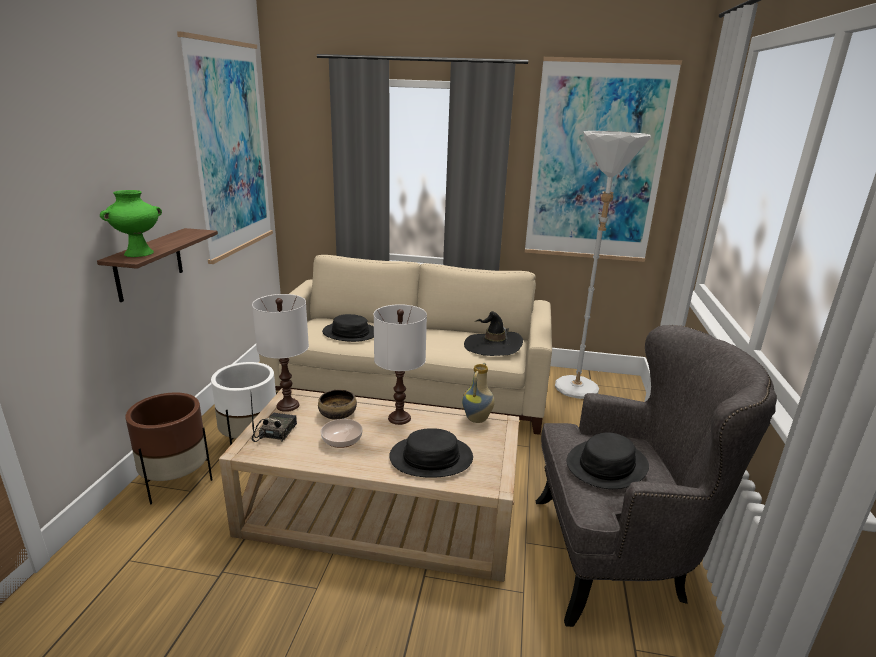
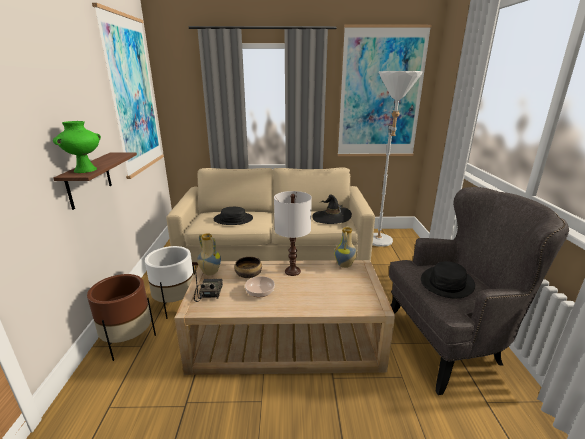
camera: 10 degrees left, 0 degrees up
white table lamp [252,294,309,412] -> vase [197,233,221,275]
black hat [389,428,473,478] -> none

